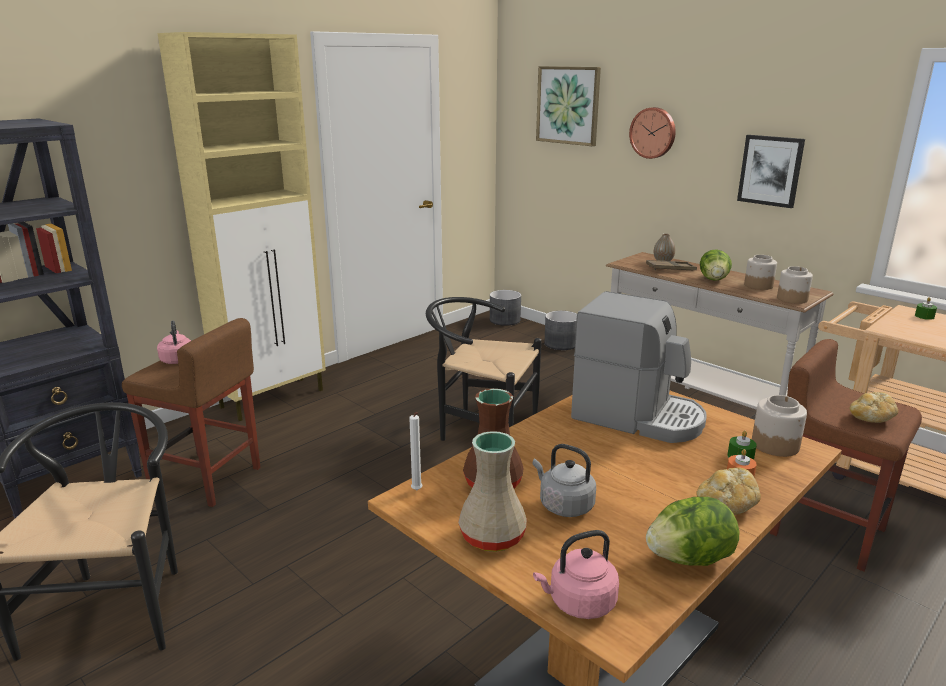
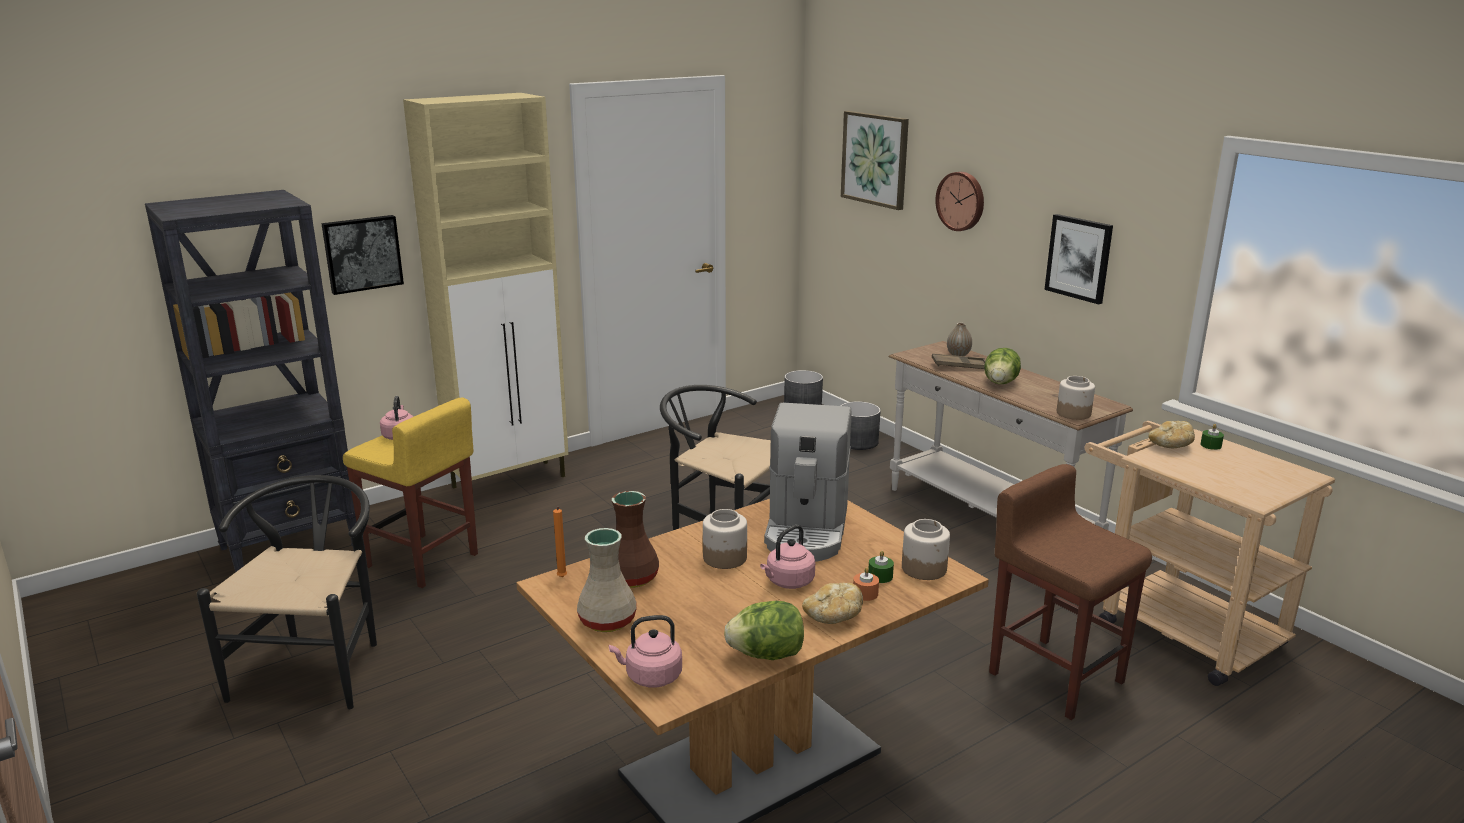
camera: 10 degrees right, 0 degrees up
brown stool [122,318,260,507] -> yellow stool [343,397,478,588]
white candle [409,412,422,490] -> orange candle [553,507,567,577]
grey kettle [533,444,596,517] -> none
coffee machine [571,291,707,443] -> coffee machine turned 60 degrees clockwise [764,403,852,562]
jar [744,255,777,290] -> jar moved to [703,509,747,569]
bread [850,392,898,423] -> bread moved to [1148,421,1195,448]
none -> picture [321,215,404,295]
none -> pink kettle [760,525,815,589]

